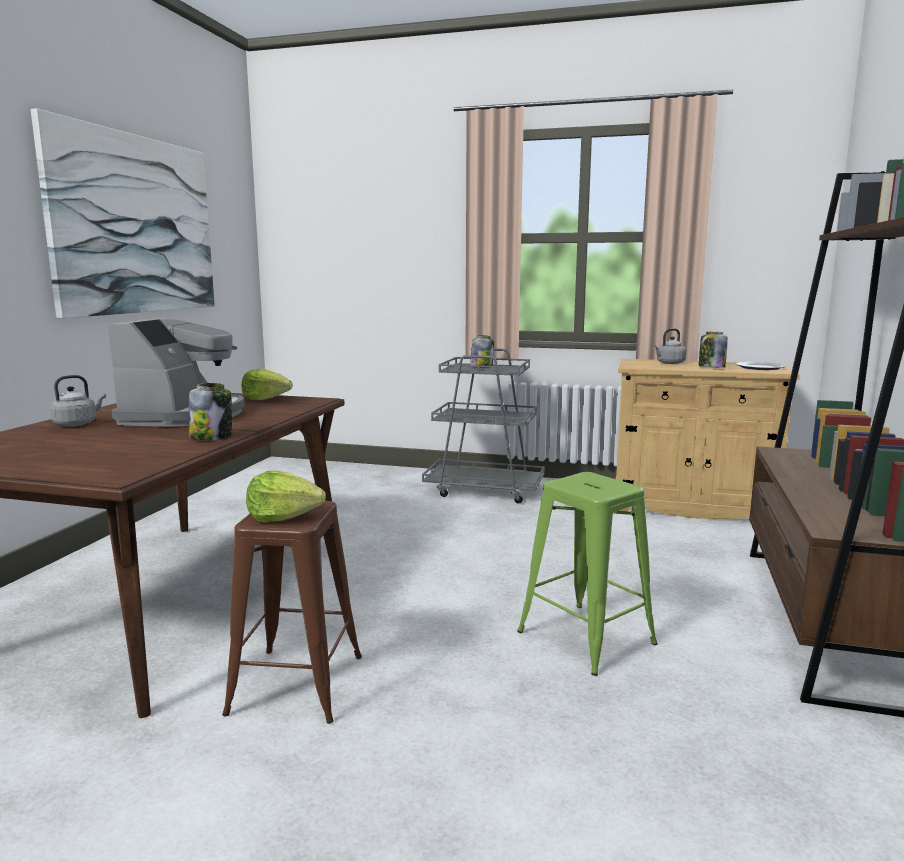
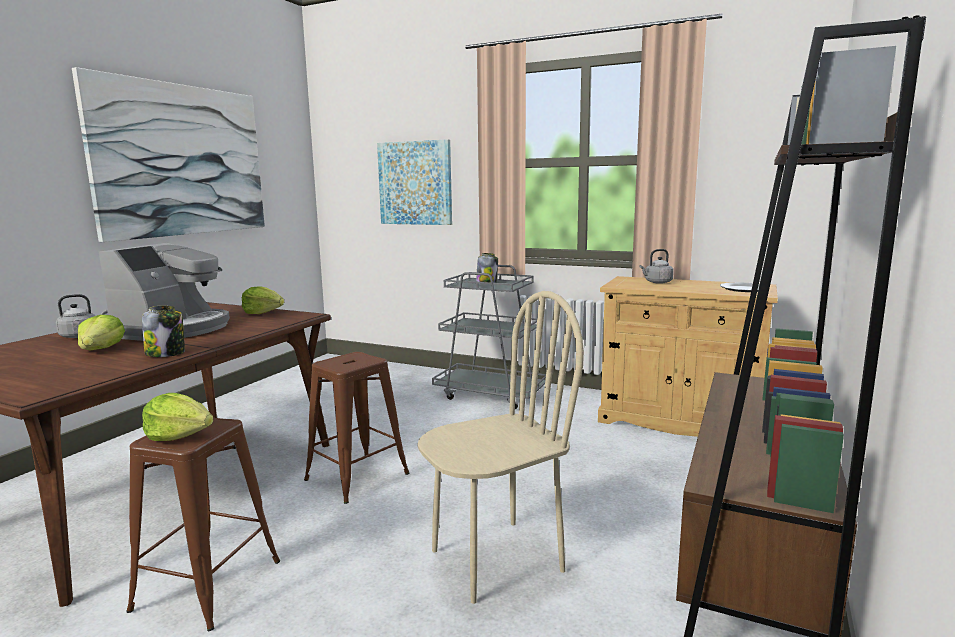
camera: 10 degrees right, 0 degrees up
green stool [517,472,658,676] -> beige chair [417,291,584,604]
jar [699,332,728,368] -> none
none -> lettuce [78,315,125,350]
none -> brown stool [304,352,409,504]
none -> picture [377,139,452,225]

